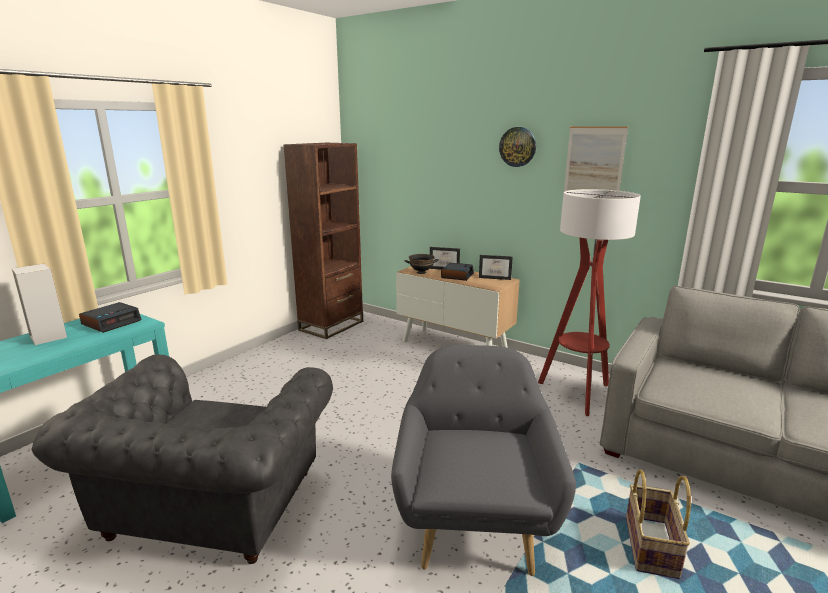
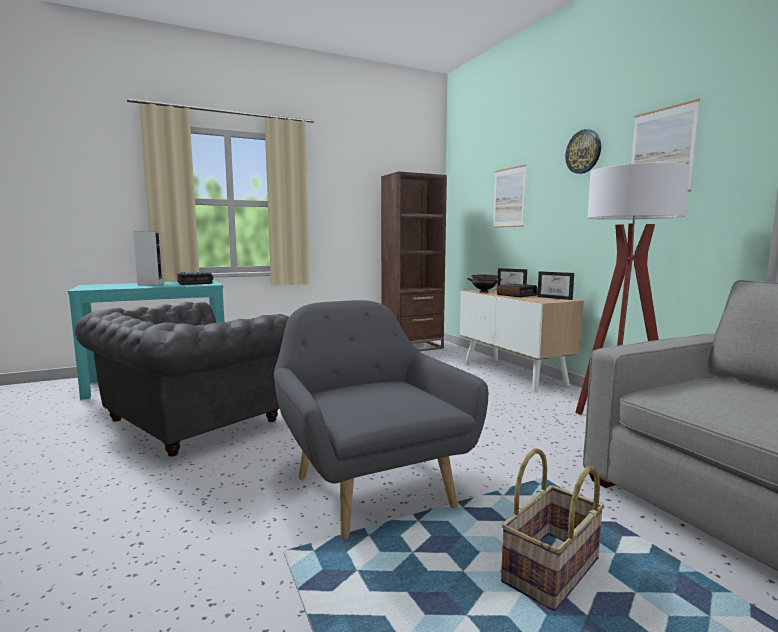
camera: 30 degrees right, 10 degrees down
grey armchair [391,345,576,576] -> grey armchair turned 60 degrees counterclockwise [274,300,489,540]
none -> picture [493,165,526,228]

